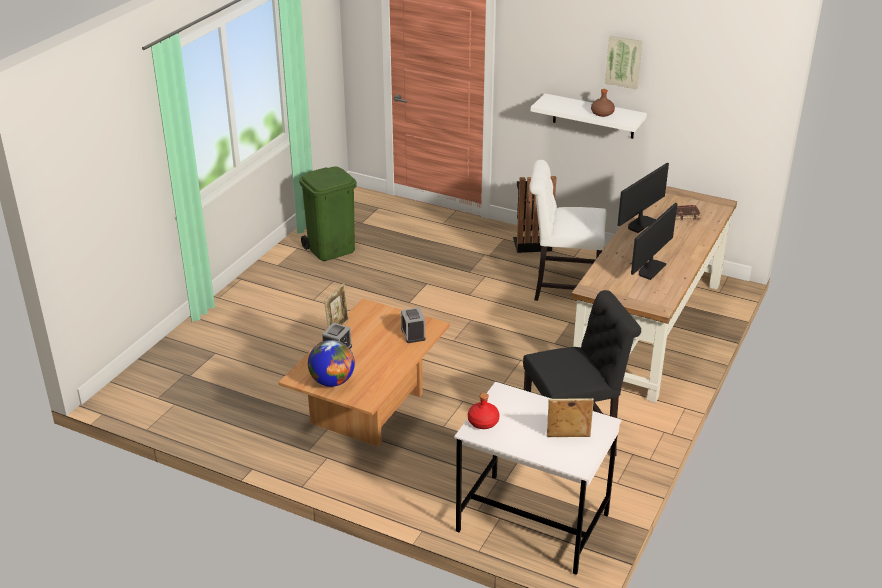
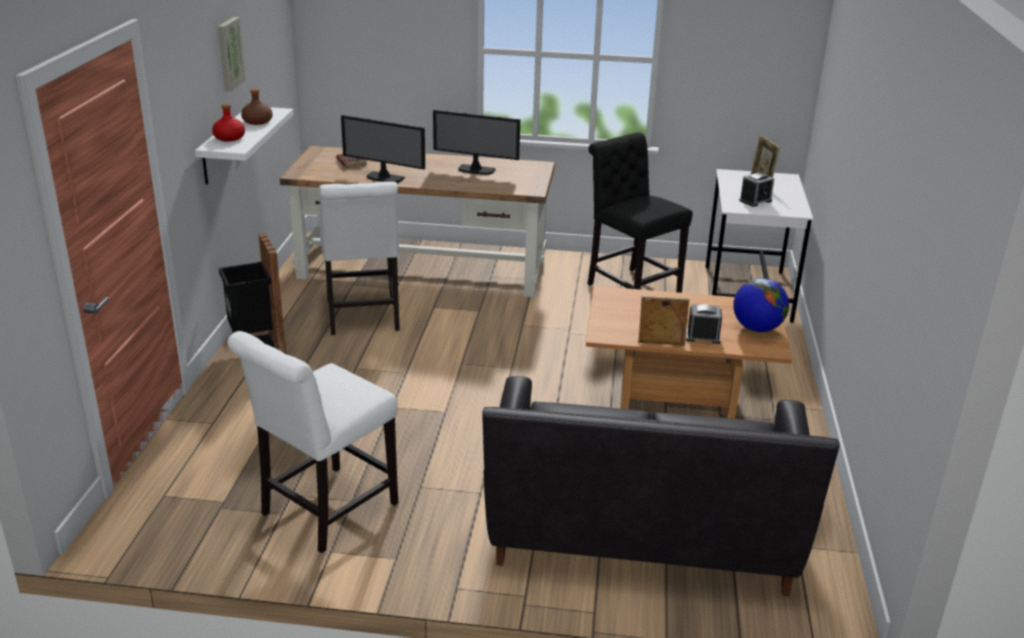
camera: 110 degrees left, 5 degrees down
green trash can [299,167,357,261] -> white chair [227,331,398,553]
alarm clock [401,307,426,343] -> alarm clock moved to [739,172,774,207]
red bottle [468,393,500,429] -> red bottle moved to [212,104,245,142]
none -> black sofa [482,376,839,596]

